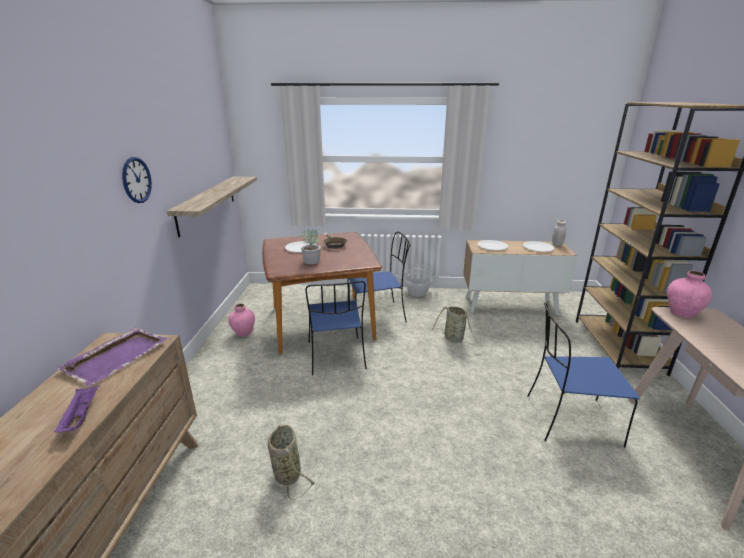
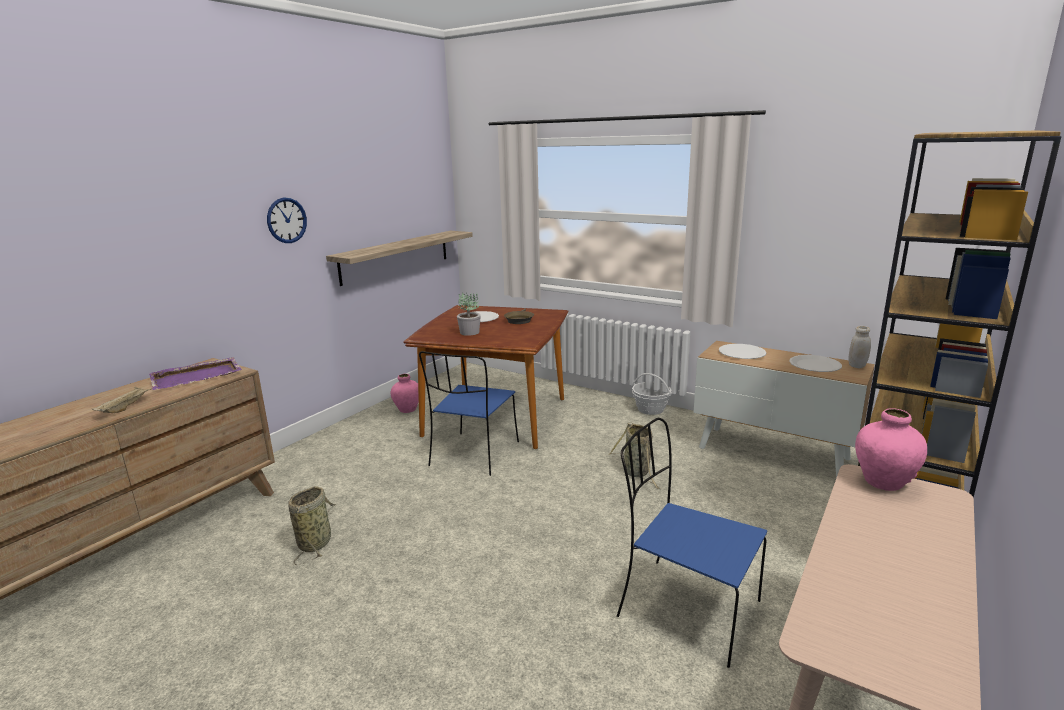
camera: 30 degrees right, 5 degrees down
purple tray [54,385,100,432] -> beige tray [92,387,151,413]
blue chair [347,232,410,323] -> none

